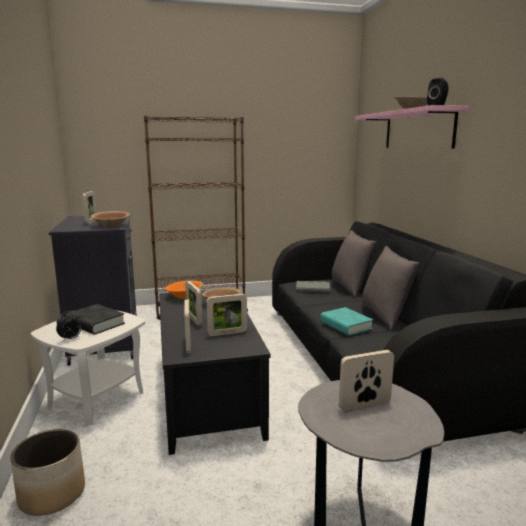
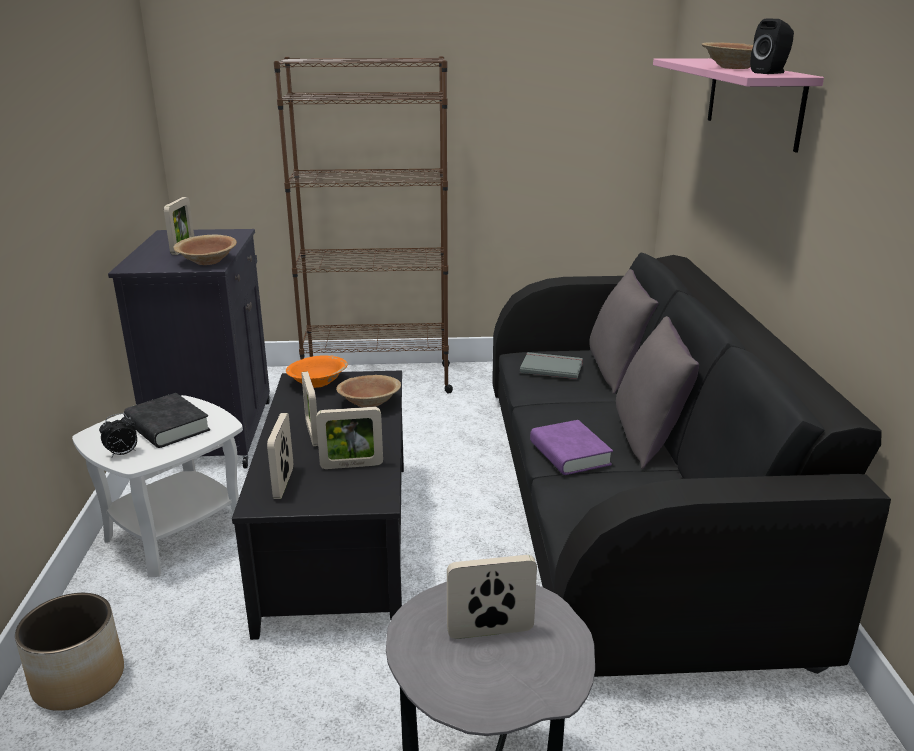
camera: 10 degrees right, 10 degrees up
turquoise book [320,307,373,335] -> purple book [530,420,613,475]

